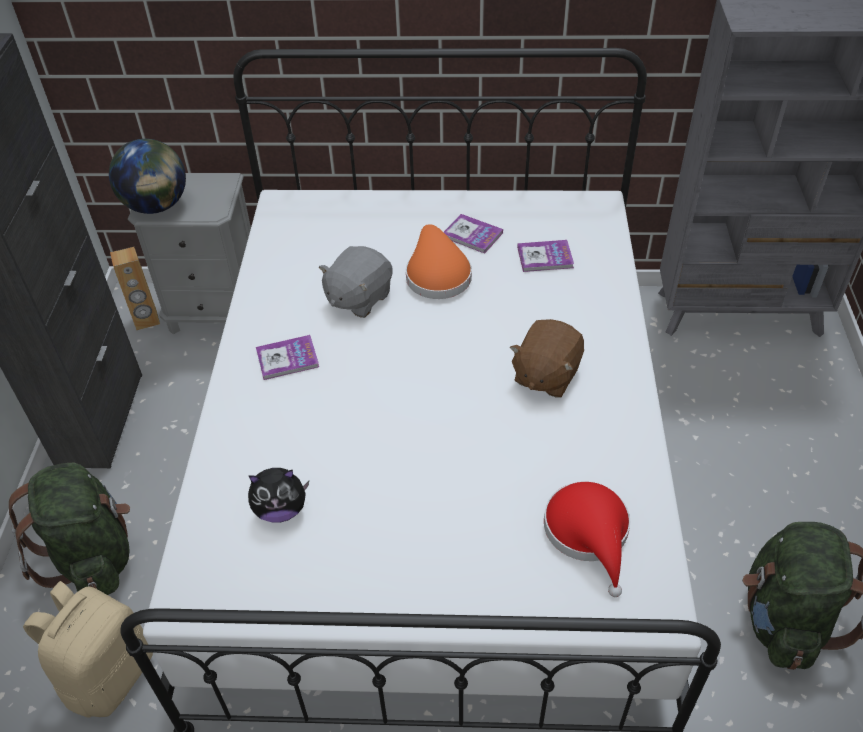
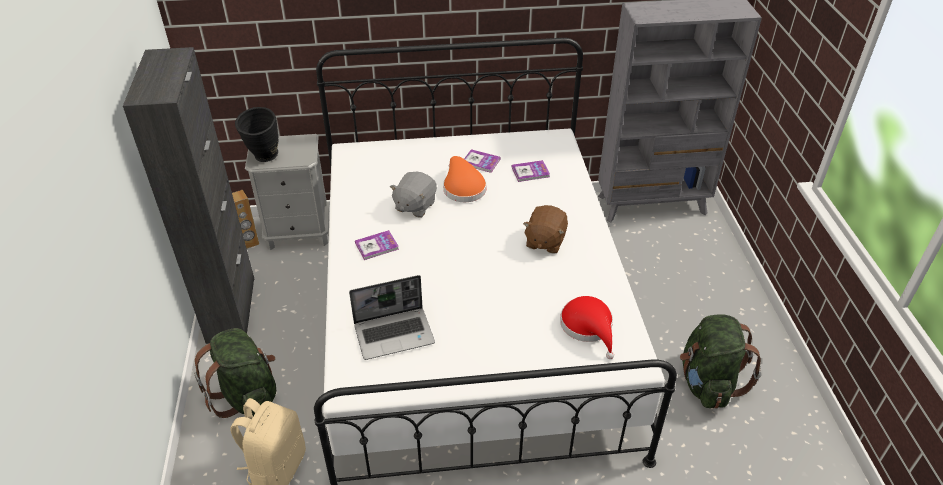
camera: 10 degrees left, 5 degrees down
globe [109,139,186,214] -> black vase [235,107,279,162]
plush toy [248,468,309,523] -> laptop [349,275,435,360]

